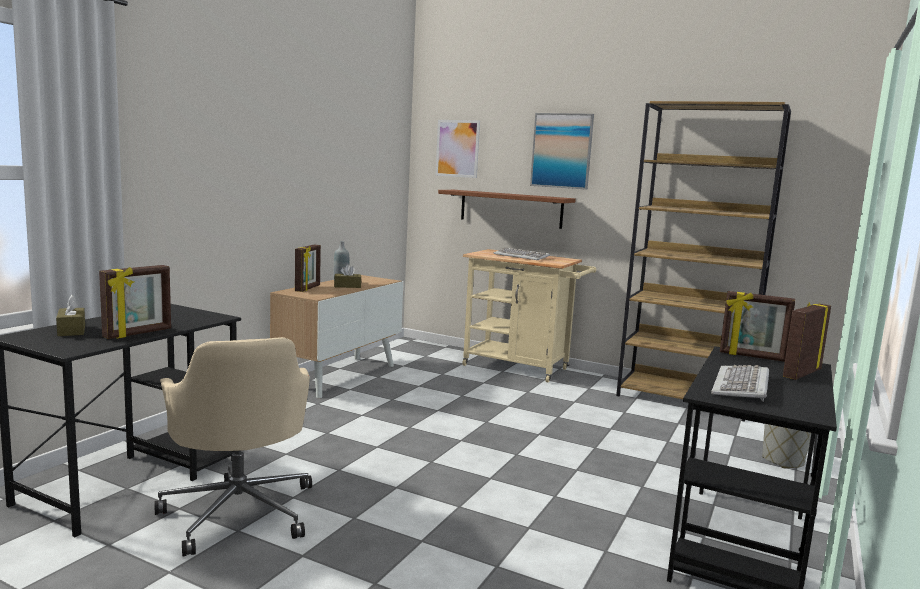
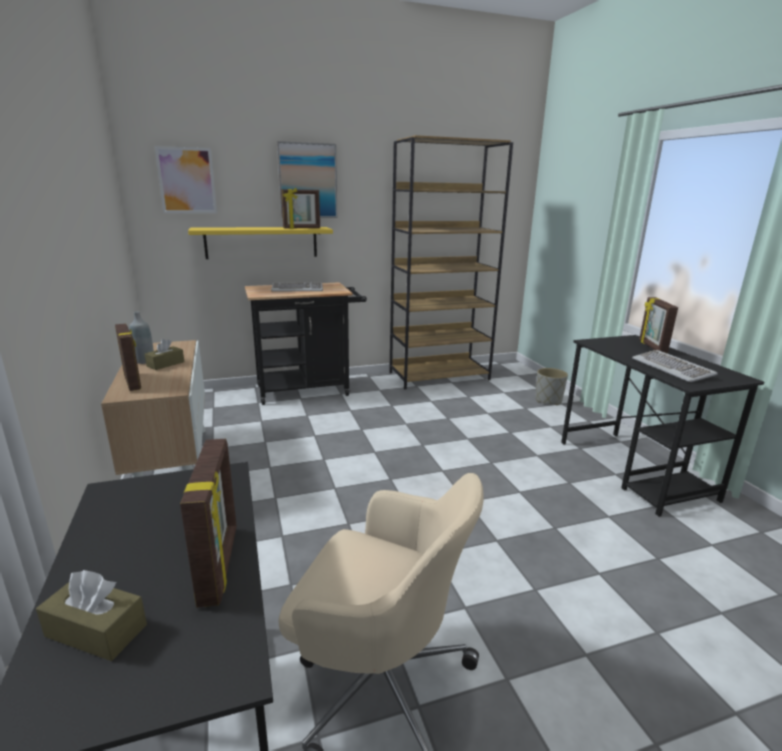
camera: 45 degrees left, 10 degrees up
brown shelf [438,190,576,229] -> yellow shelf [188,227,333,259]
beige cart [462,249,596,383] -> black cart [245,282,367,405]
picture frame [720,291,795,362] -> picture frame moved to [281,188,320,229]

